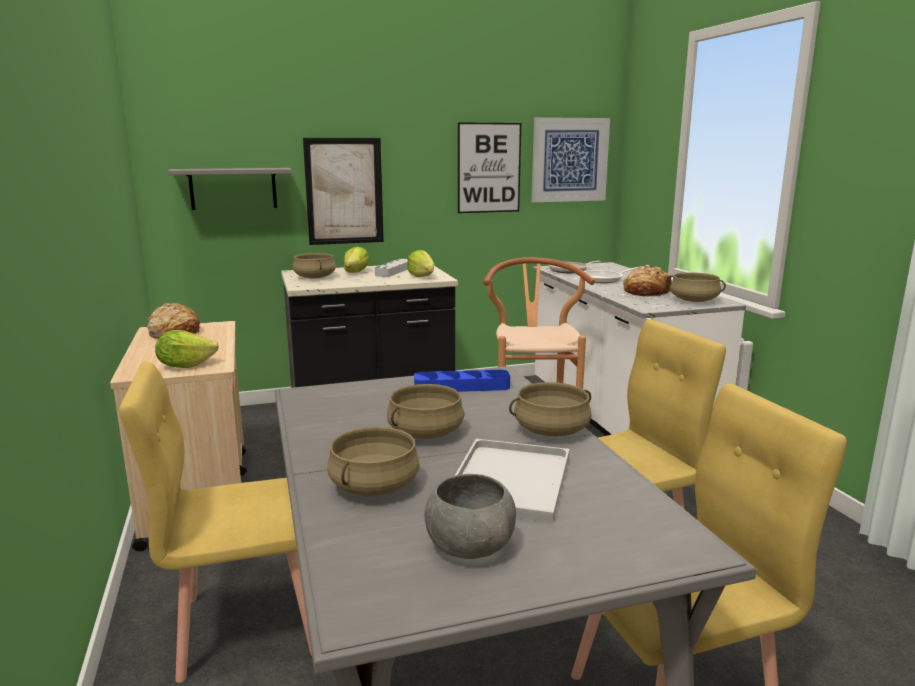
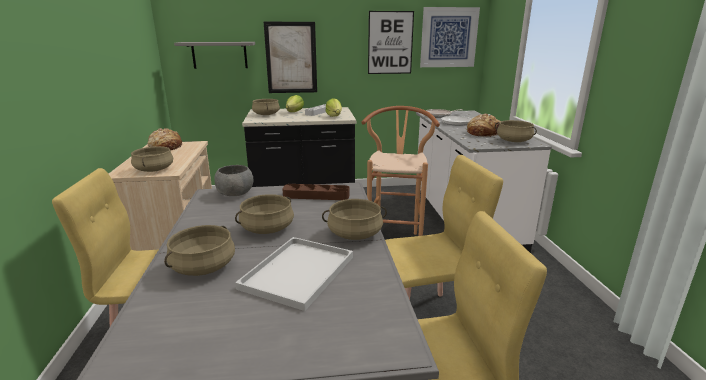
camera: 10 degrees right, 5 degrees up
lettuce [155,330,219,368] -> beige cooking pot [131,146,173,172]
blue tray [414,370,510,392] -> brown tray [282,184,350,200]
grey bowl [424,474,516,559] -> grey bowl moved to [214,165,253,196]

